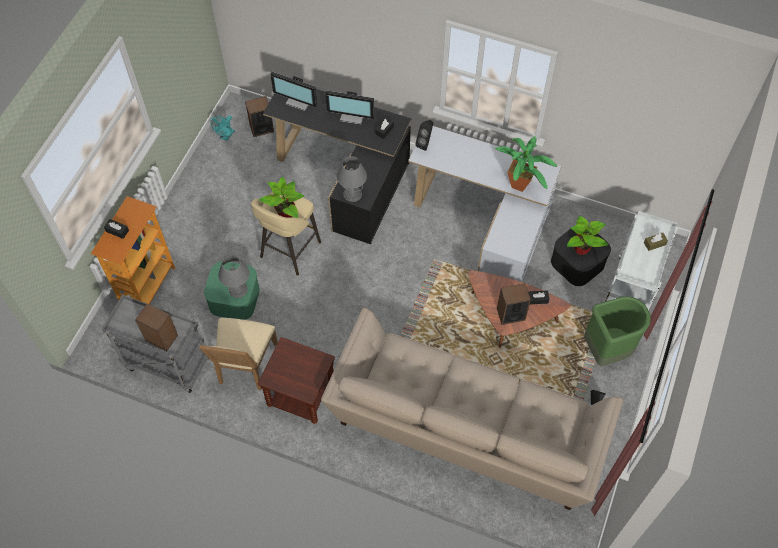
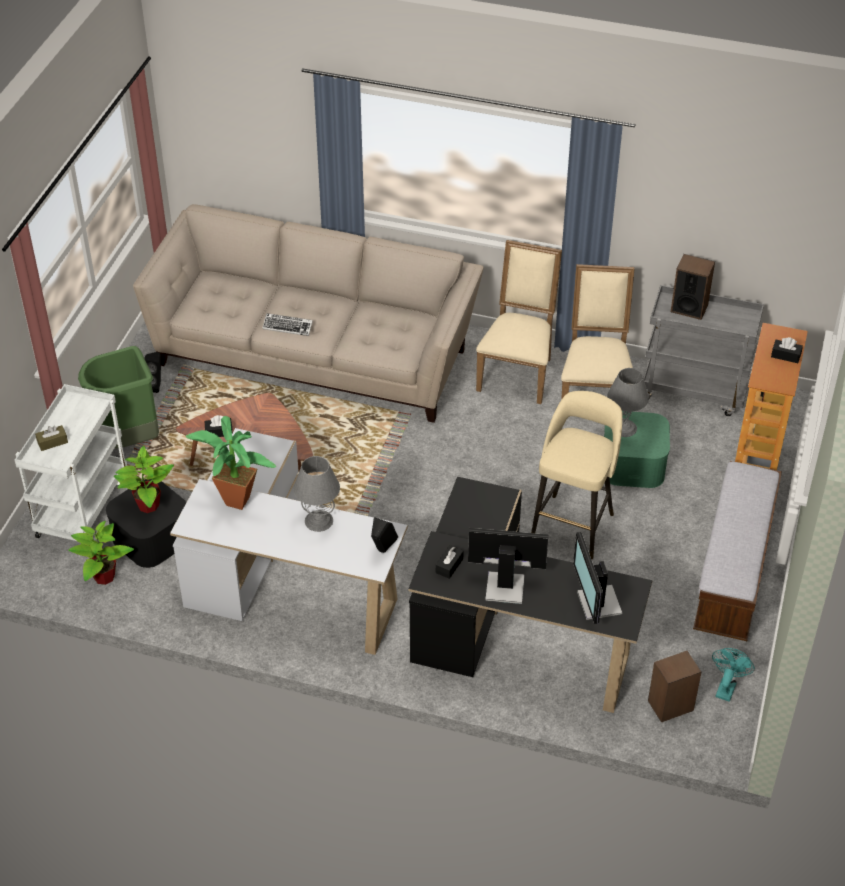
camera: 175 degrees right, 15 degrees down
brown side table [258,337,335,424] -> beige chair [476,240,562,404]
potted plant [259,177,304,218] -> potted plant moved to [68,521,134,585]
monitor [270,72,317,111] -> monitor turned 120 degrees counterclockwise [573,532,622,624]
grey table lamp [336,156,367,202] -> grey table lamp moved to [293,456,340,532]
speaker [497,283,531,325] -> none
none -> keyboard [262,313,313,336]
none -> bench [693,461,782,641]

